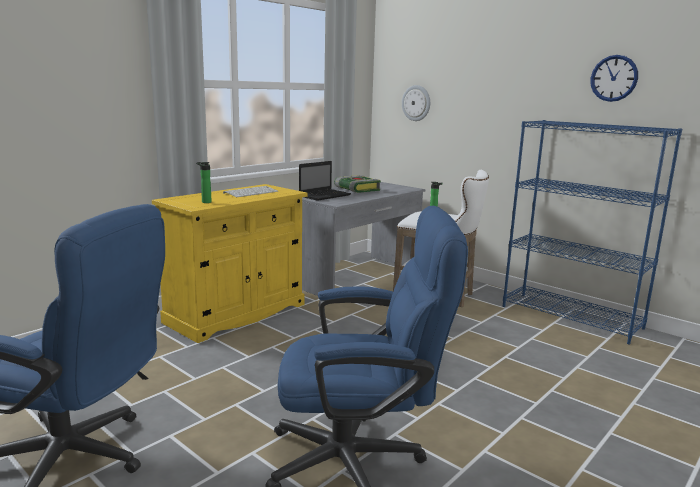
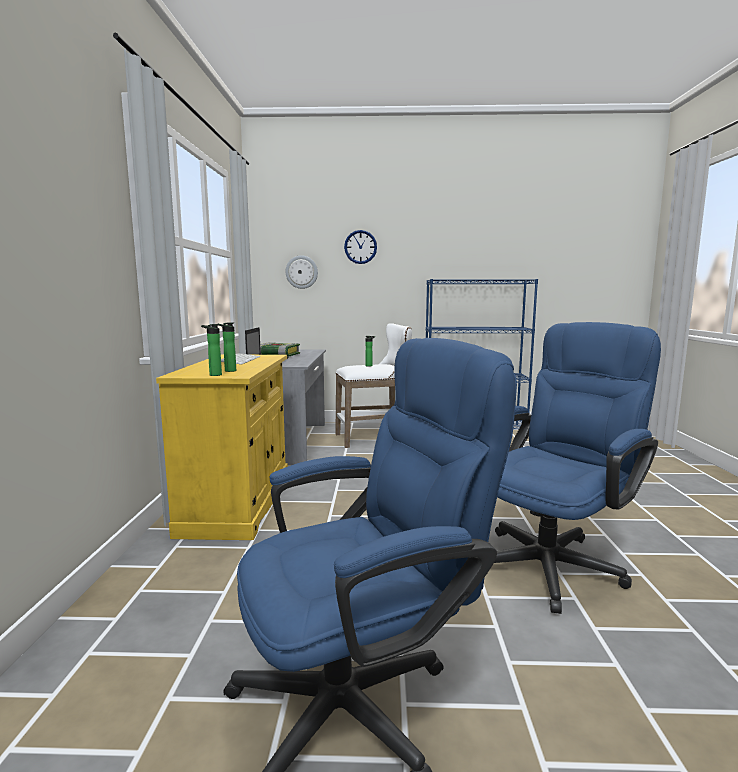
camera: 40 degrees left, 5 degrees down
wall clock [591,55,638,102] -> wall clock moved to [344,230,377,264]
none -> bottle [201,324,222,376]

